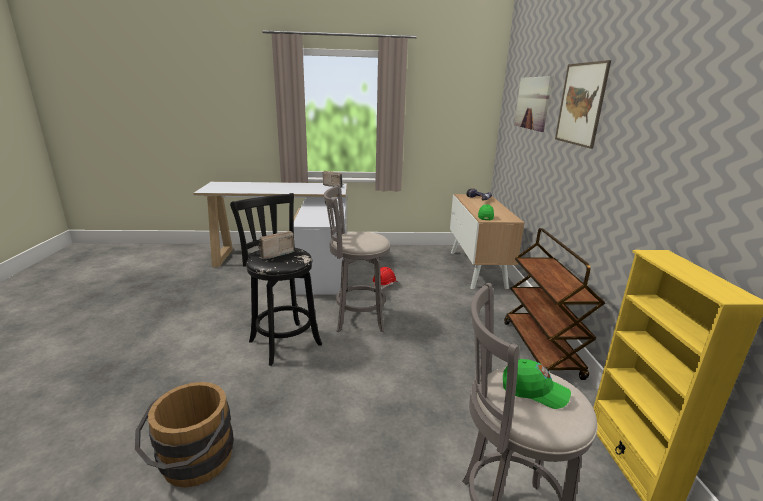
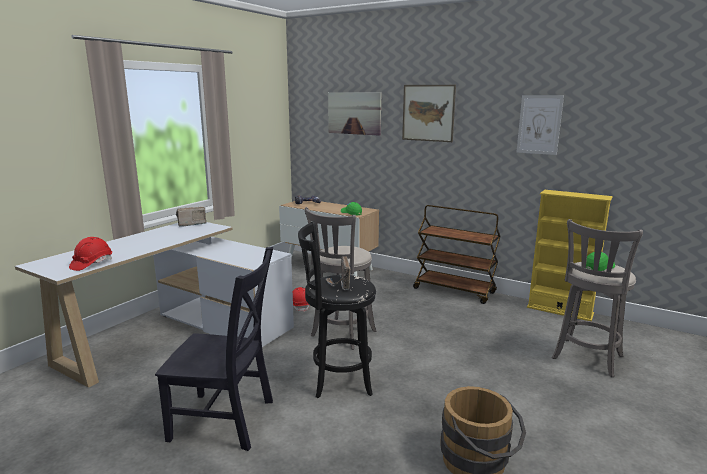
camera: 55 degrees left, 5 degrees down
none -> red hard hat [69,237,112,271]
none -> black chair [155,247,273,451]
none -> picture [516,95,564,155]

